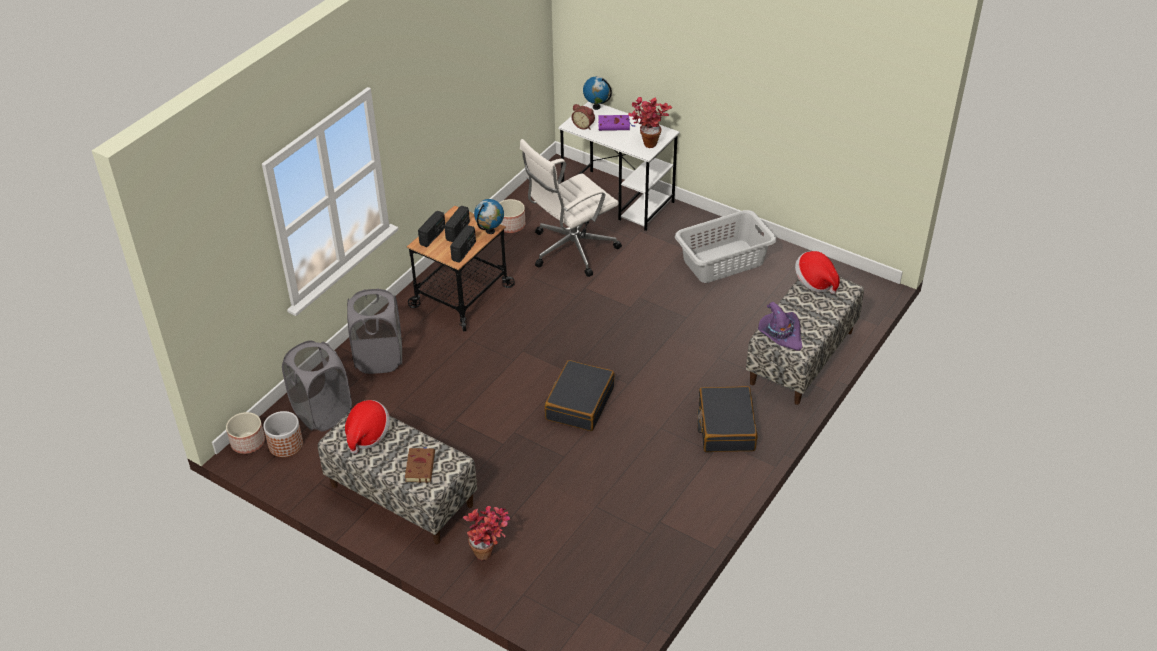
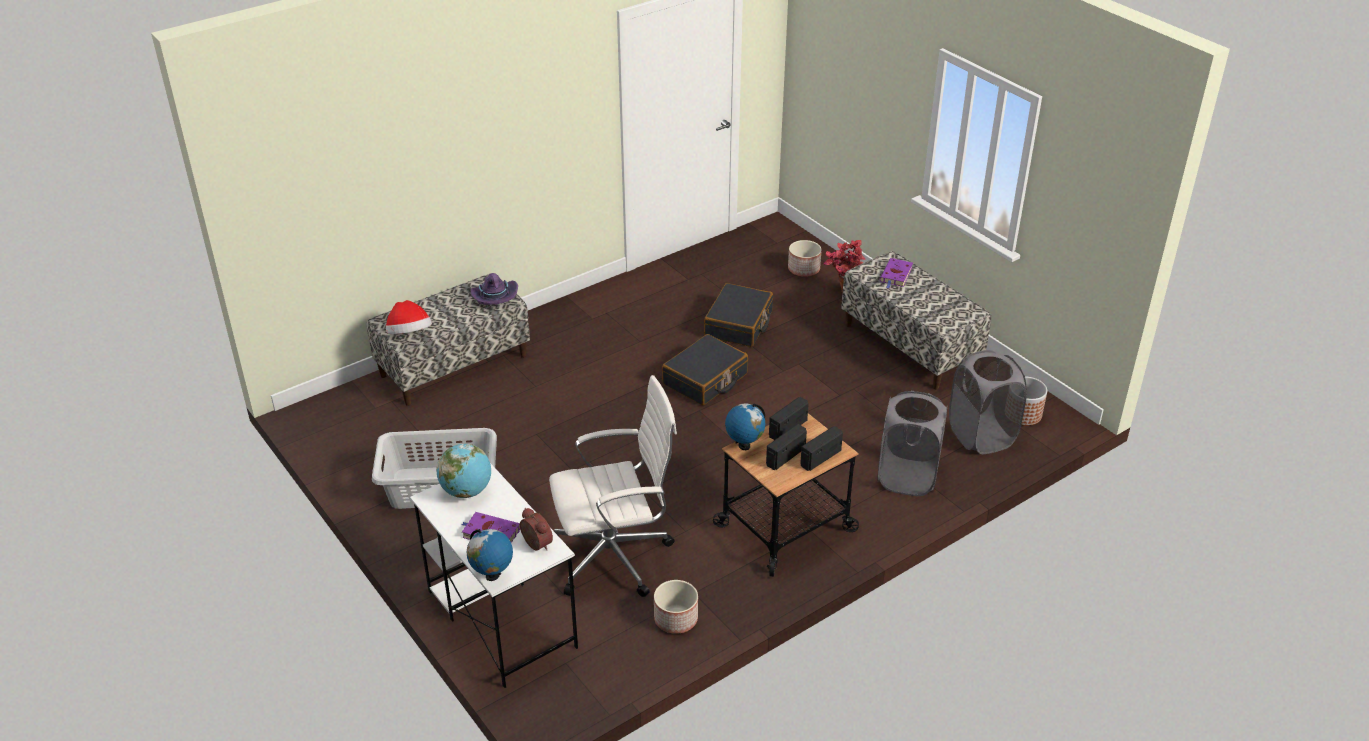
camera: 160 degrees left, 5 degrees down
planter [226,412,265,454] -> planter moved to [788,240,822,277]
hat [345,400,390,454] -> none
brown book [405,447,435,483] -> purple book [880,258,913,288]
potted plant [628,97,672,148] -> globe [436,444,491,498]
black suitcase [697,386,758,452] -> black suitcase moved to [704,283,773,347]

